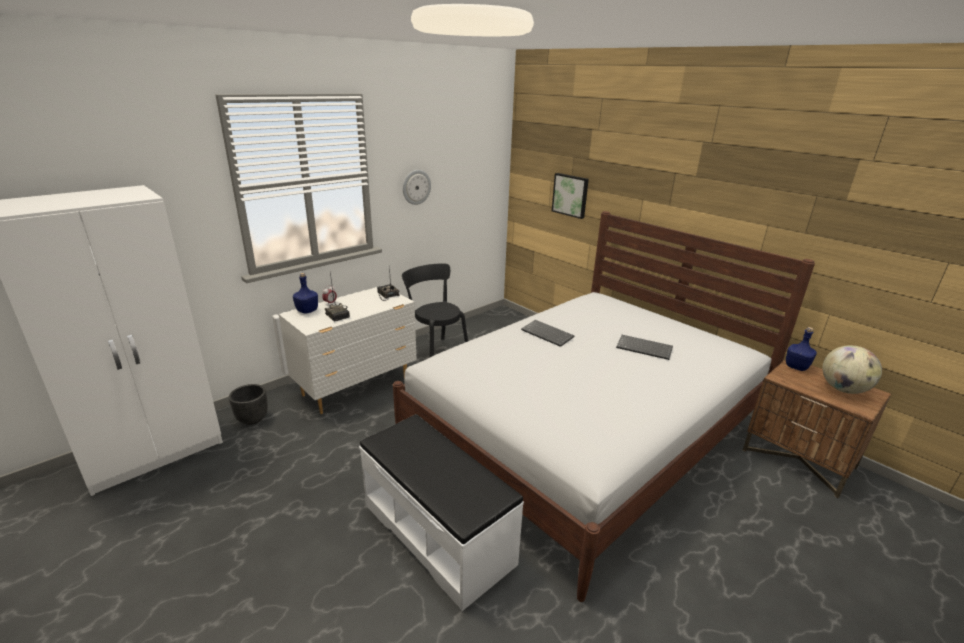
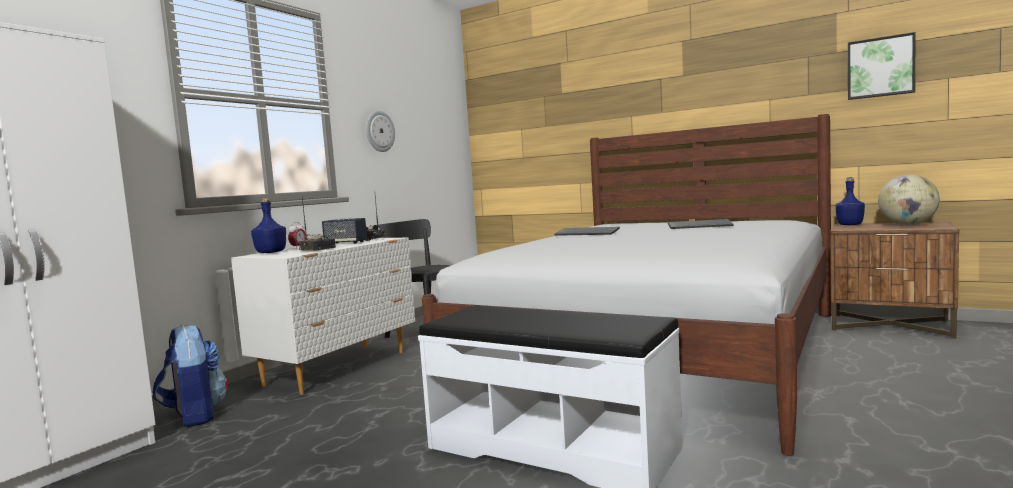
camera: 15 degrees left, 20 degrees down
black planter [229,384,268,425] -> backpack [153,325,227,427]
picture [552,173,589,219] -> picture moved to [848,32,916,100]
none -> speaker [322,218,367,244]

